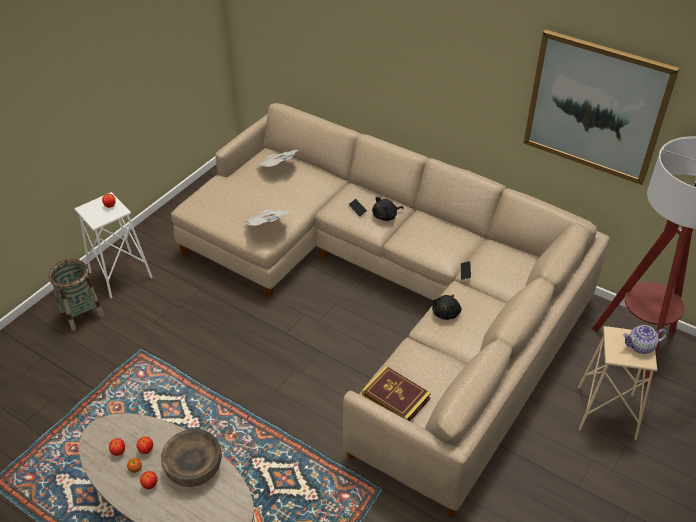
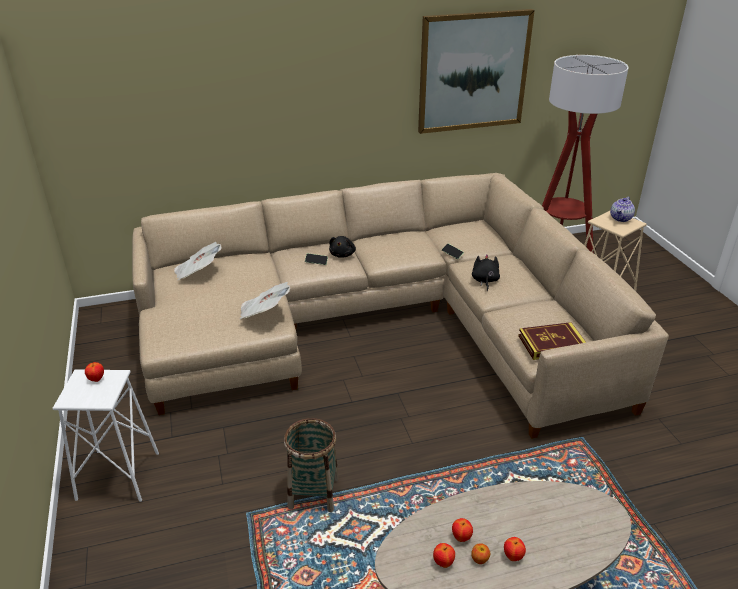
camera: 50 degrees left, 10 degrees down
basket [49,259,104,331] -> basket moved to [284,418,339,512]
brown bowl [161,429,222,487] -> none
black plush toy [432,295,462,320] -> black plush toy turned 150 degrees counterclockwise [472,255,500,291]

